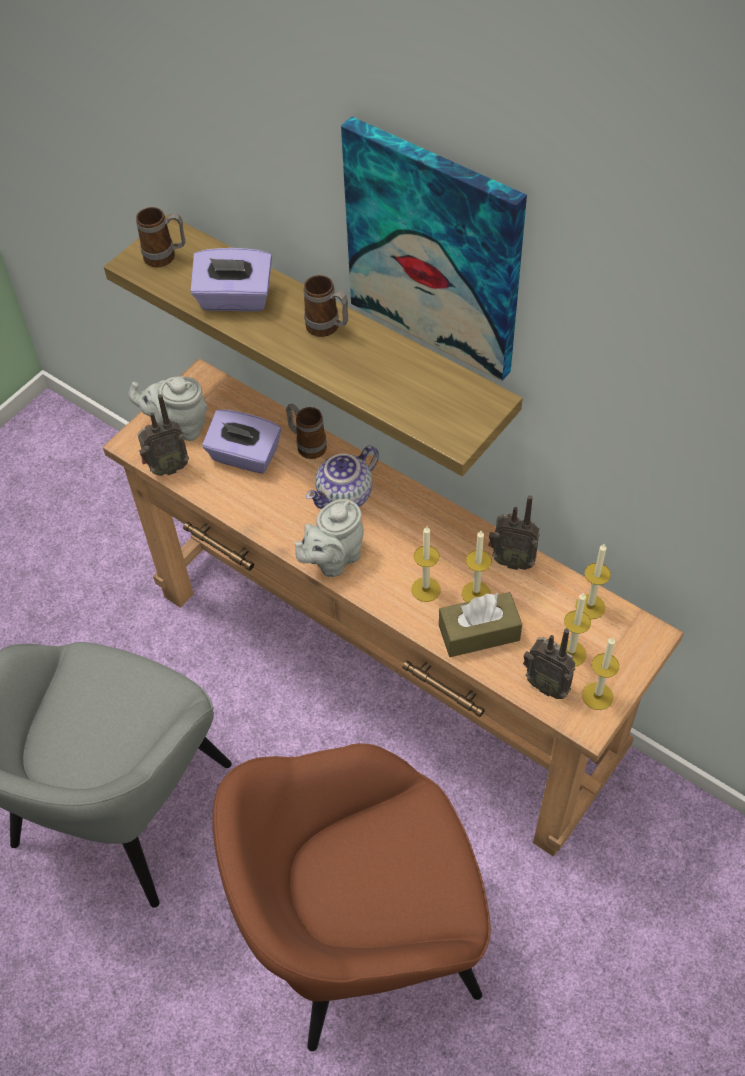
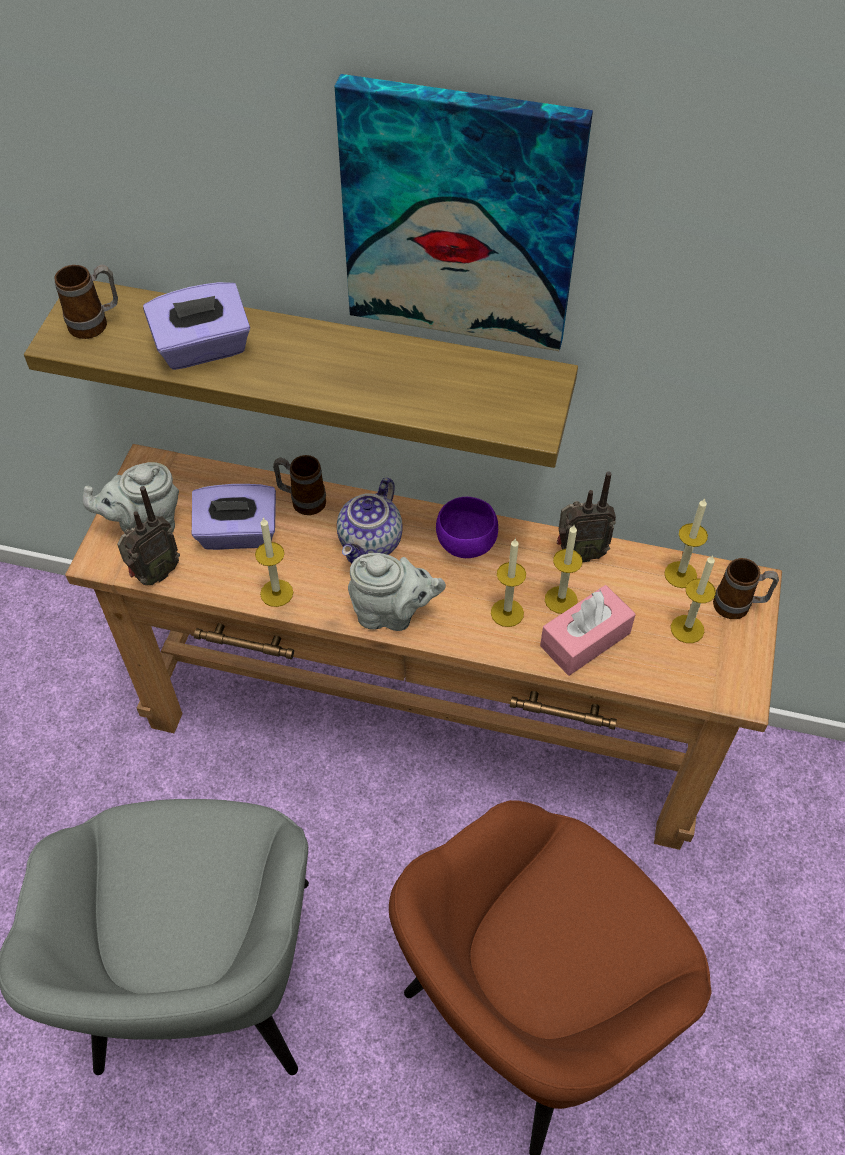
camera: 25 degrees left, 0 degrees up
grey teapot [295,499,364,577] -> grey teapot turned 105 degrees counterclockwise [348,553,446,631]
mug [303,275,348,337] -> mug moved to [713,558,779,619]
brown tissue box [439,592,522,657] -> pink tissue box [540,585,635,676]
radio [523,629,576,699] -> none
candle [582,637,619,710] -> candle moved to [255,517,293,607]
none -> purple bowl [436,497,498,558]

